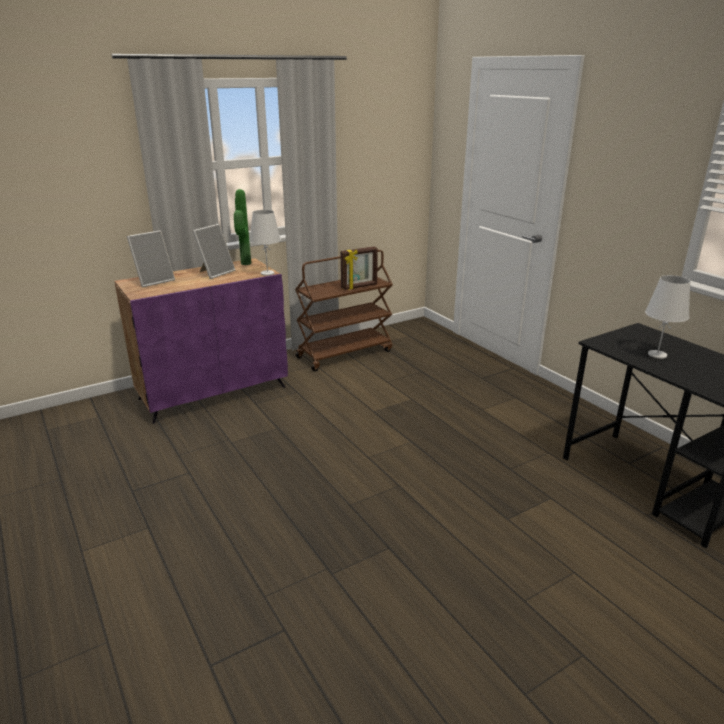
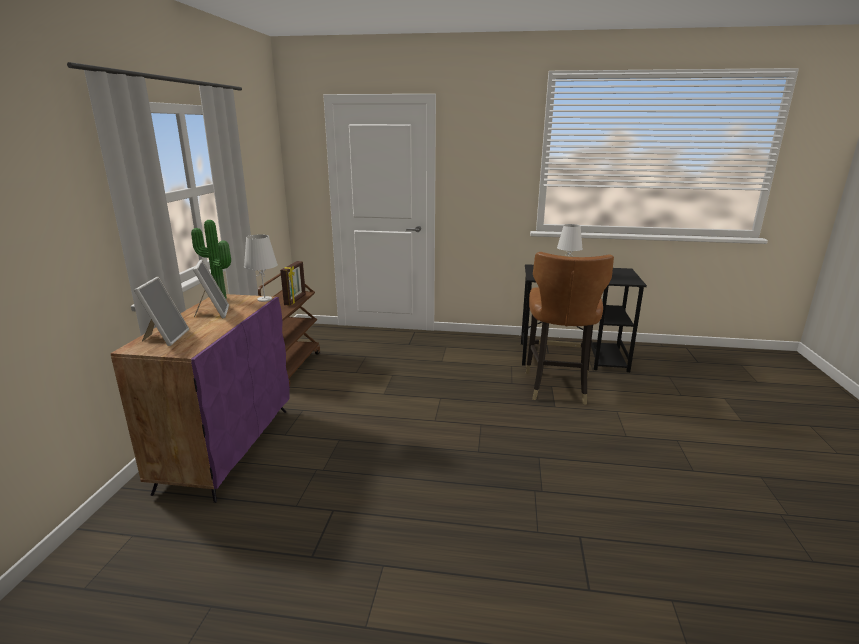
camera: 50 degrees left, 5 degrees down
none -> brown chair [526,252,614,405]

